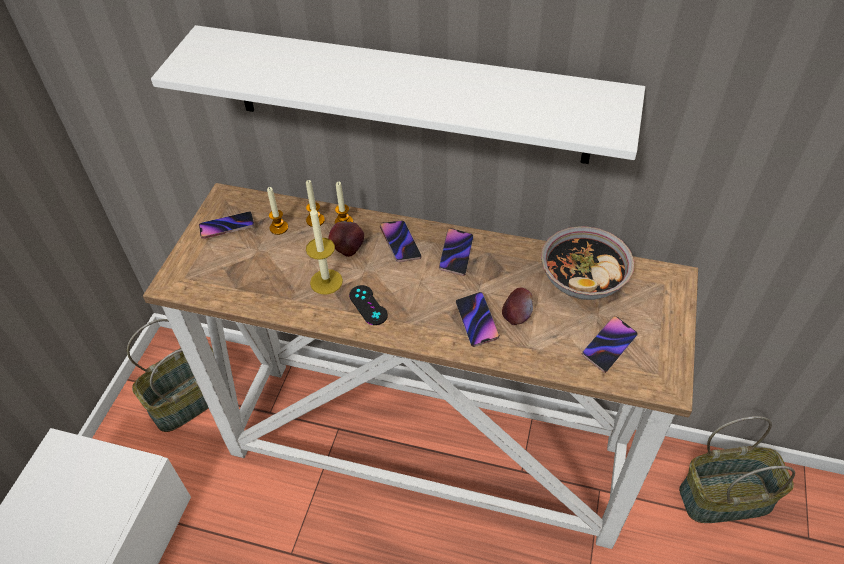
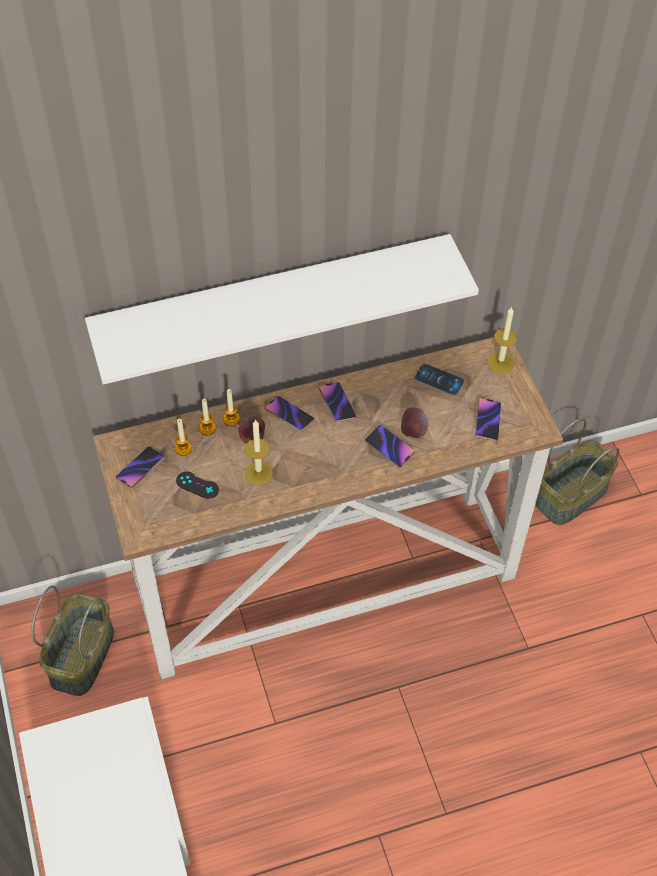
camera: 35 degrees left, 5 degrees up
black game controller [349,285,388,325] -> black game controller moved to [176,472,219,499]
bowl [541,226,634,300] -> phone [414,363,464,396]
none -> candle [488,307,517,374]

